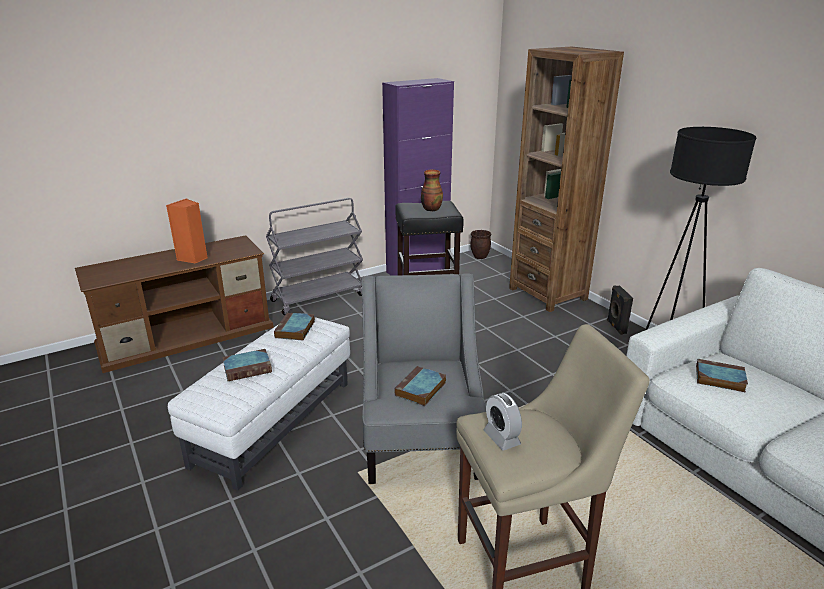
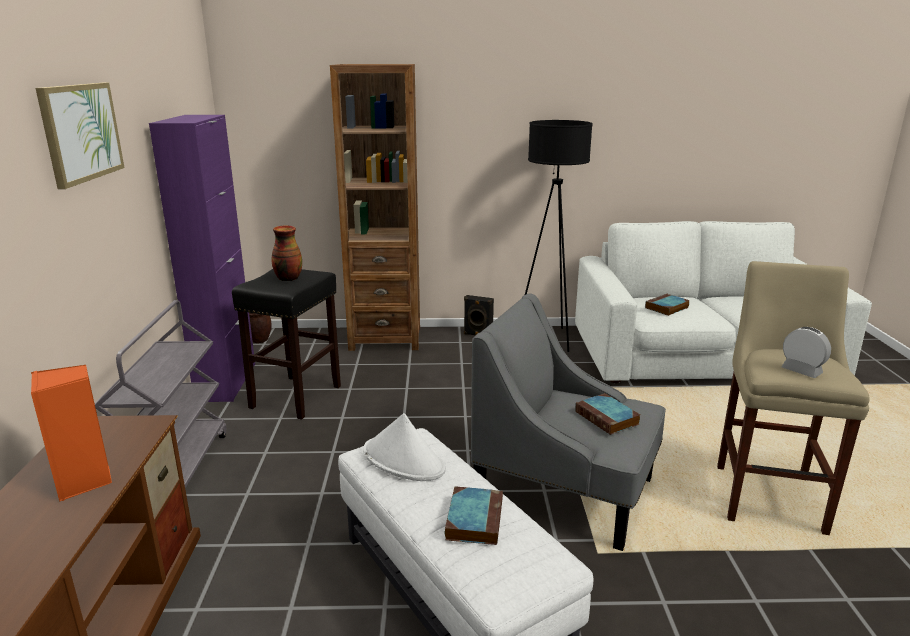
camera: 60 degrees left, 5 degrees down
book [274,312,315,340] -> white hat [363,413,446,481]
alarm clock [484,393,522,451] -> alarm clock turned 135 degrees counterclockwise [781,327,831,378]
none -> picture [36,83,125,189]

